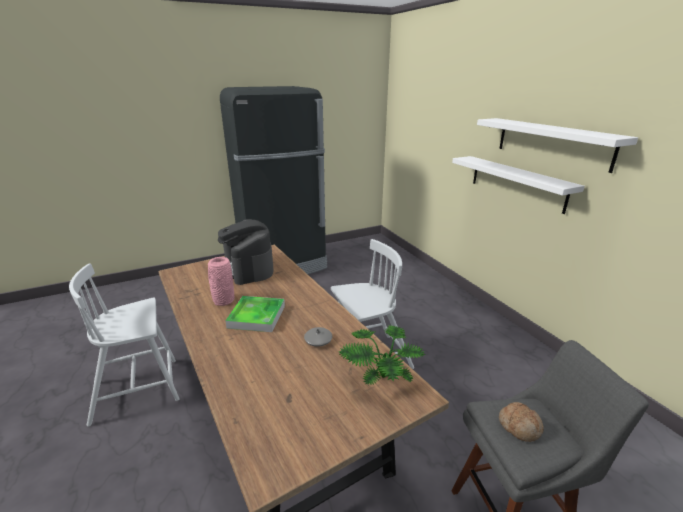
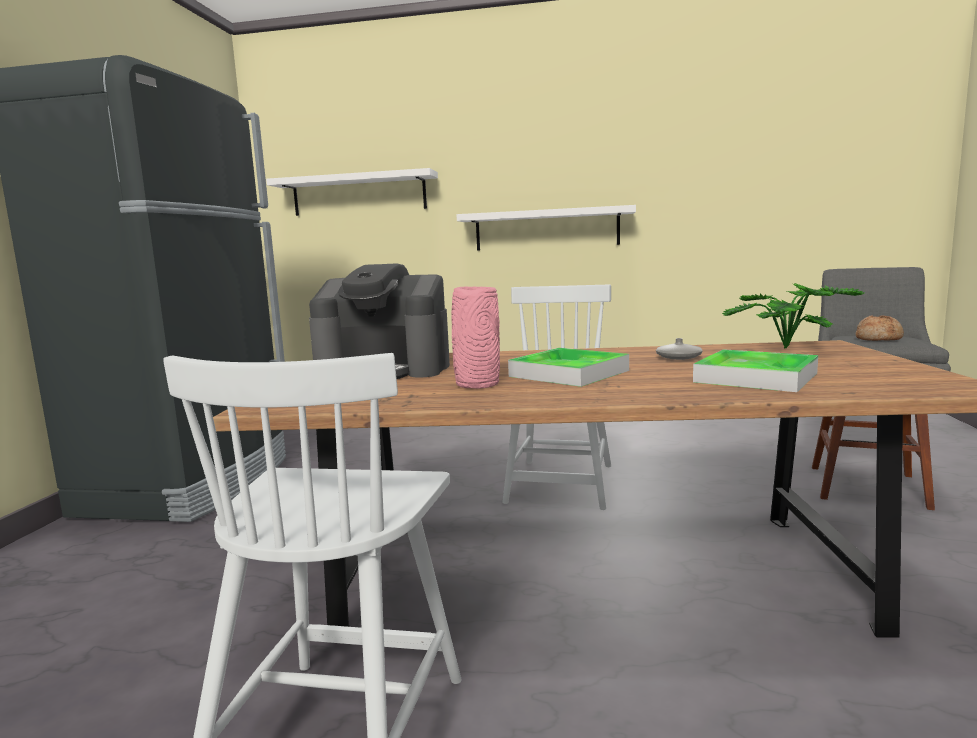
camera: 55 degrees left, 15 degrees down
white shelf [477,118,638,173] -> white shelf moved to [266,168,438,216]
none -> tray [693,349,818,392]

